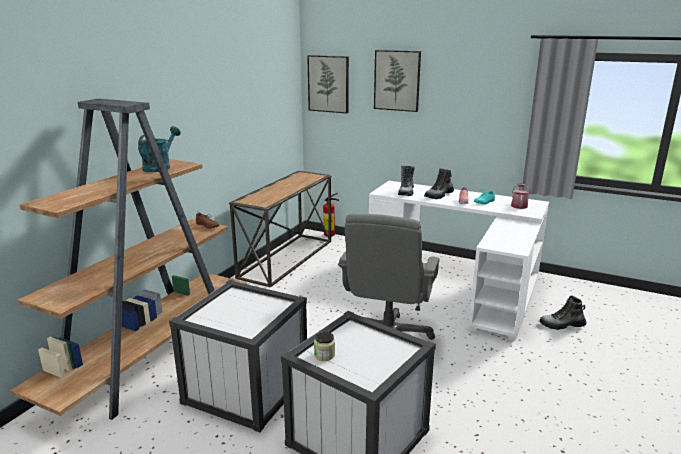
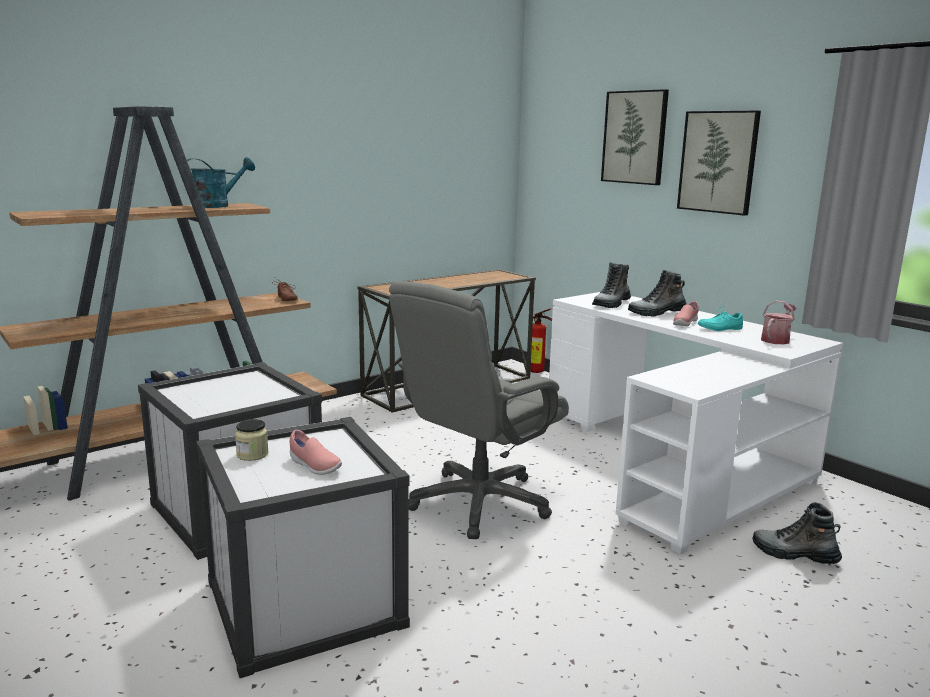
camera: 25 degrees right, 5 degrees down
picture [307,55,349,113] -> picture moved to [677,111,761,216]
none -> pink shoe [290,430,342,475]

